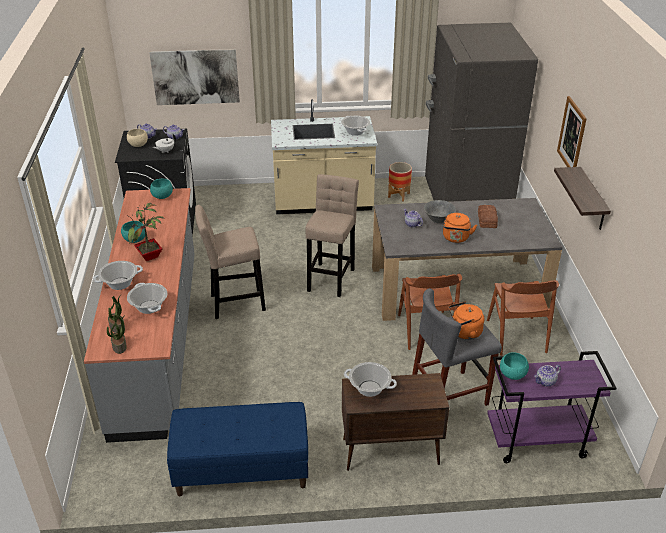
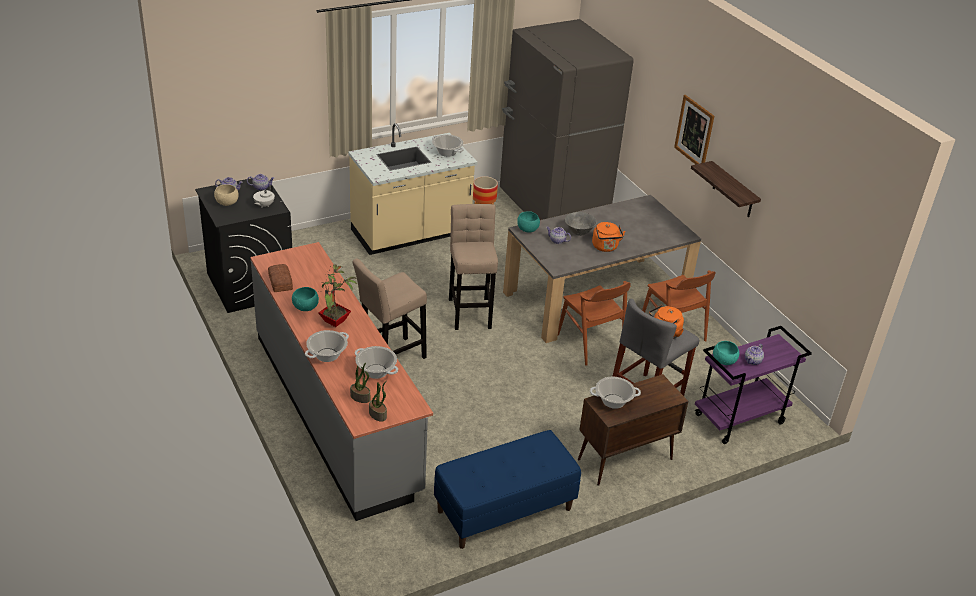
camera: 25 degrees left, 0 degrees up
picture [149,49,240,105] -> none
turquoise bowl [150,179,173,199] -> turquoise bowl moved to [517,211,540,233]
bread [478,205,498,228] -> bread moved to [268,264,293,292]

